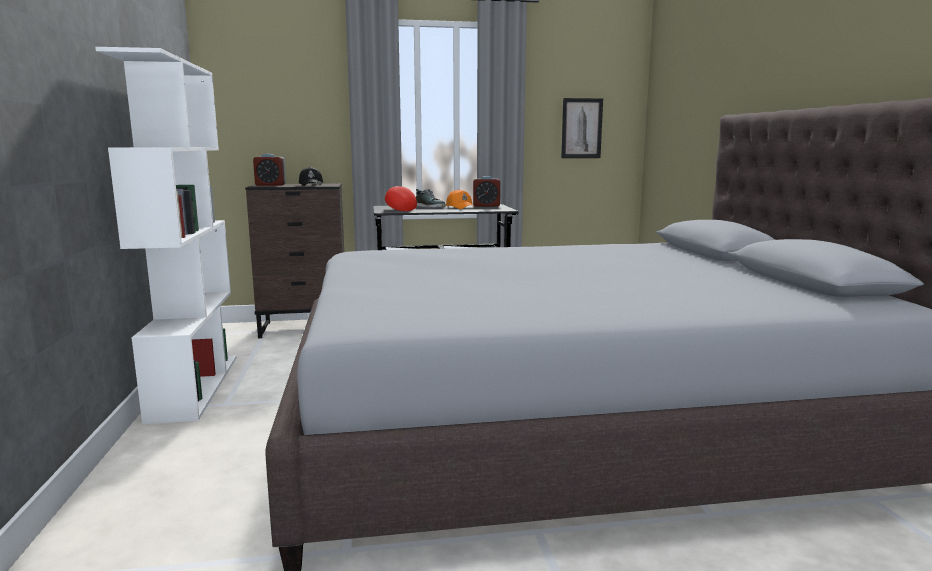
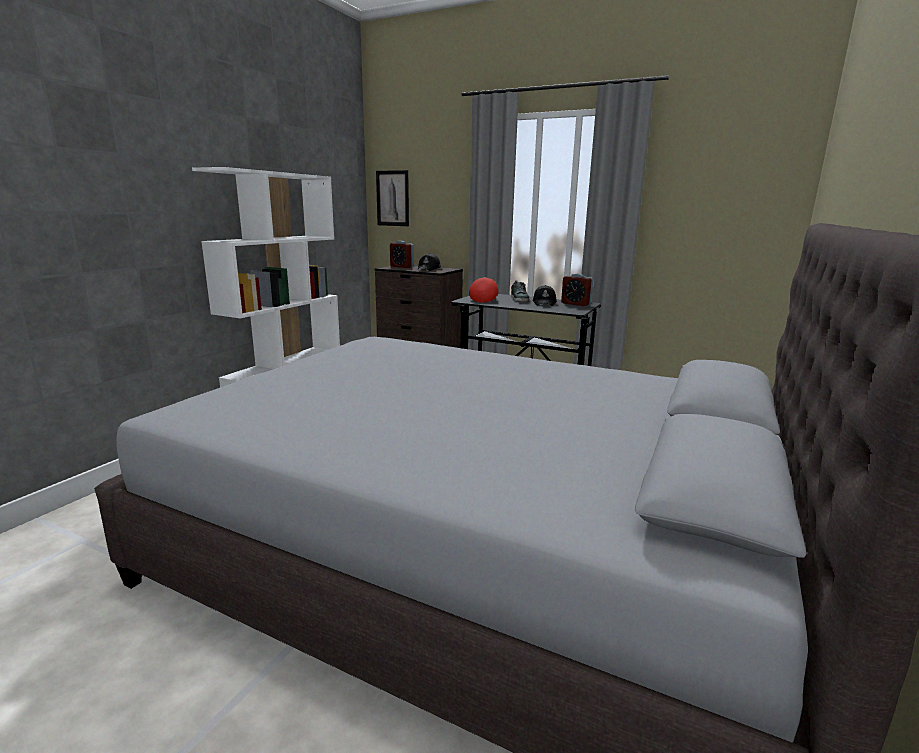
camera: 35 degrees right, 5 degrees up
orange cap [446,189,474,209] -> black cap [533,285,557,306]
picture [561,98,603,158] -> picture moved to [376,170,409,226]

